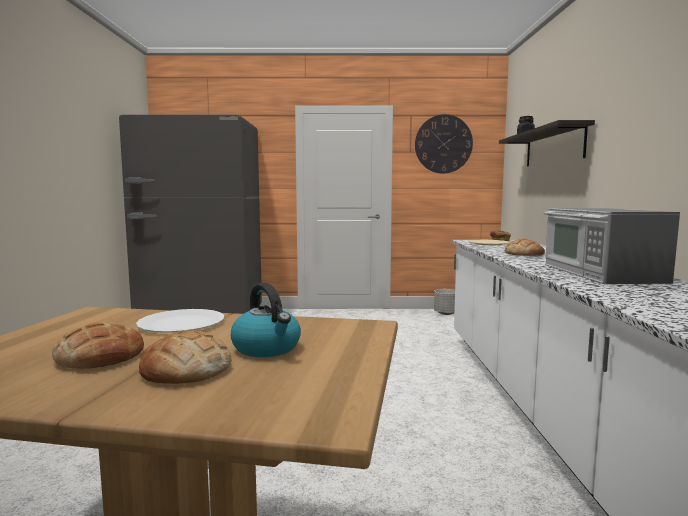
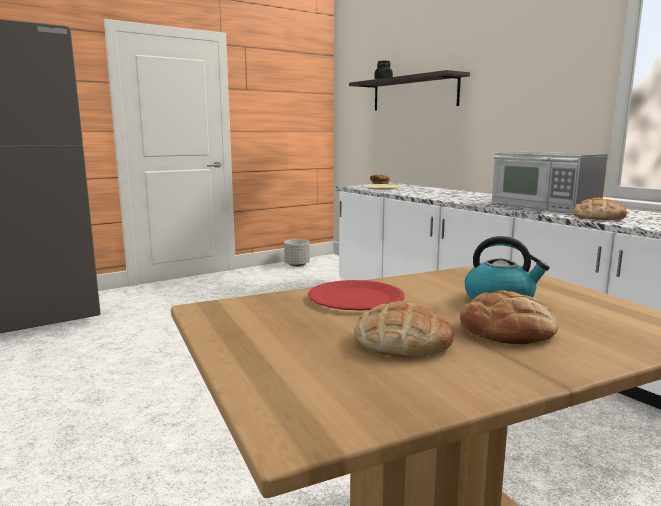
camera: 35 degrees left, 5 degrees up
white plate [136,309,224,333] -> red plate [308,280,404,310]
wall clock [415,114,473,173] -> none
bread [505,238,545,256] -> bread moved to [573,198,627,220]

